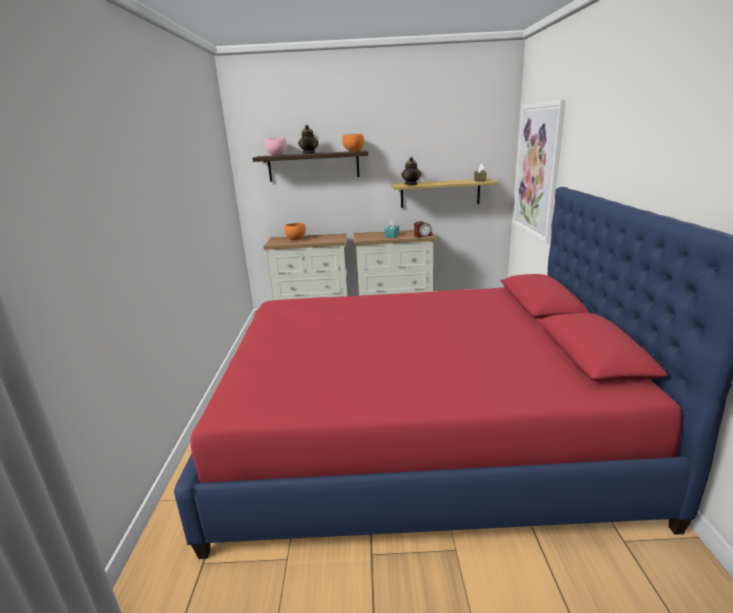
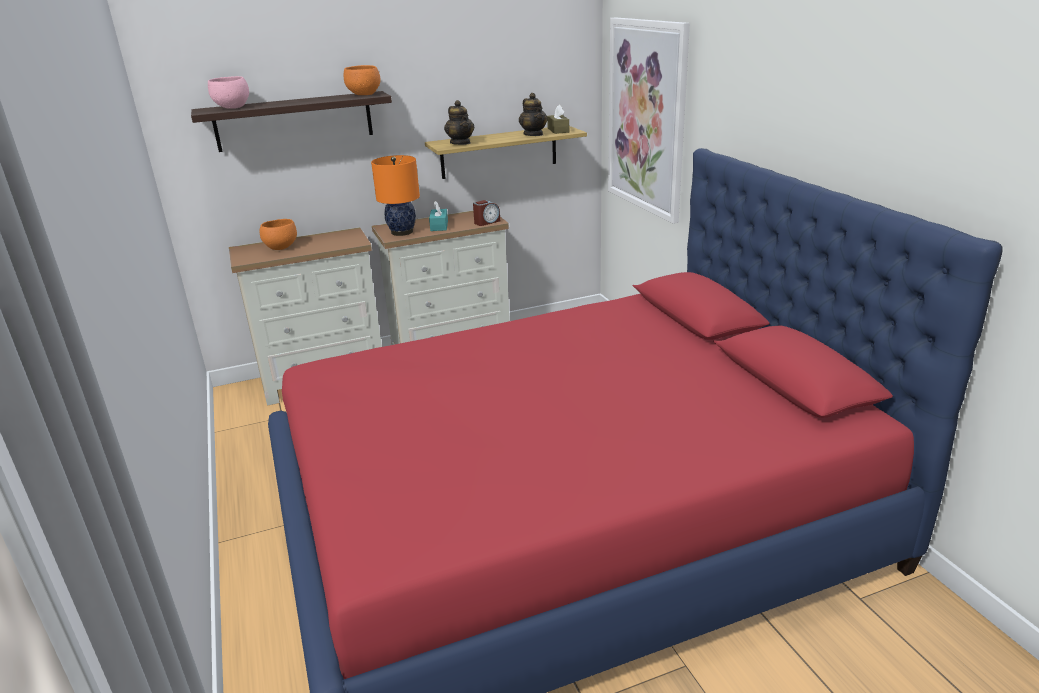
camera: 20 degrees left, 5 degrees up
teapot [298,125,319,154] -> teapot moved to [519,93,548,136]
none -> orange table lamp [371,155,420,236]

